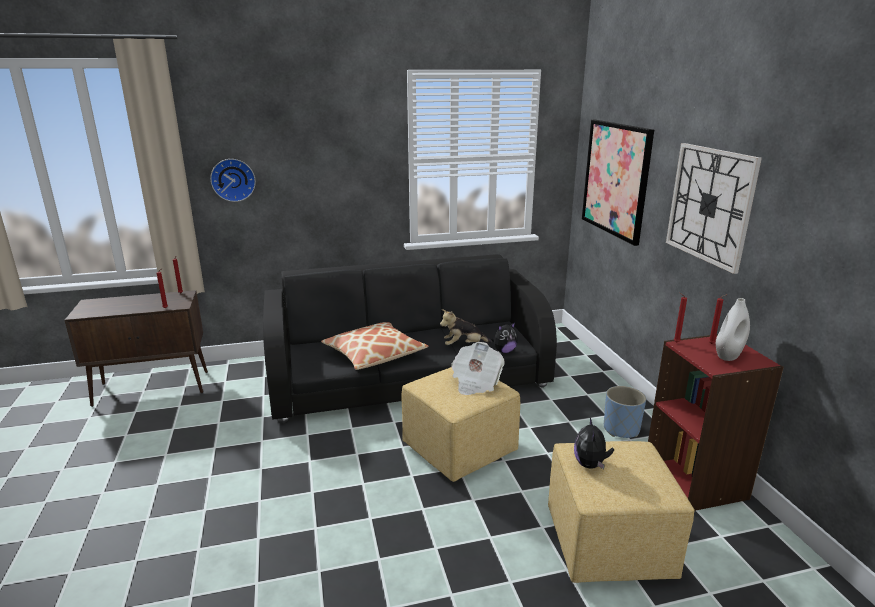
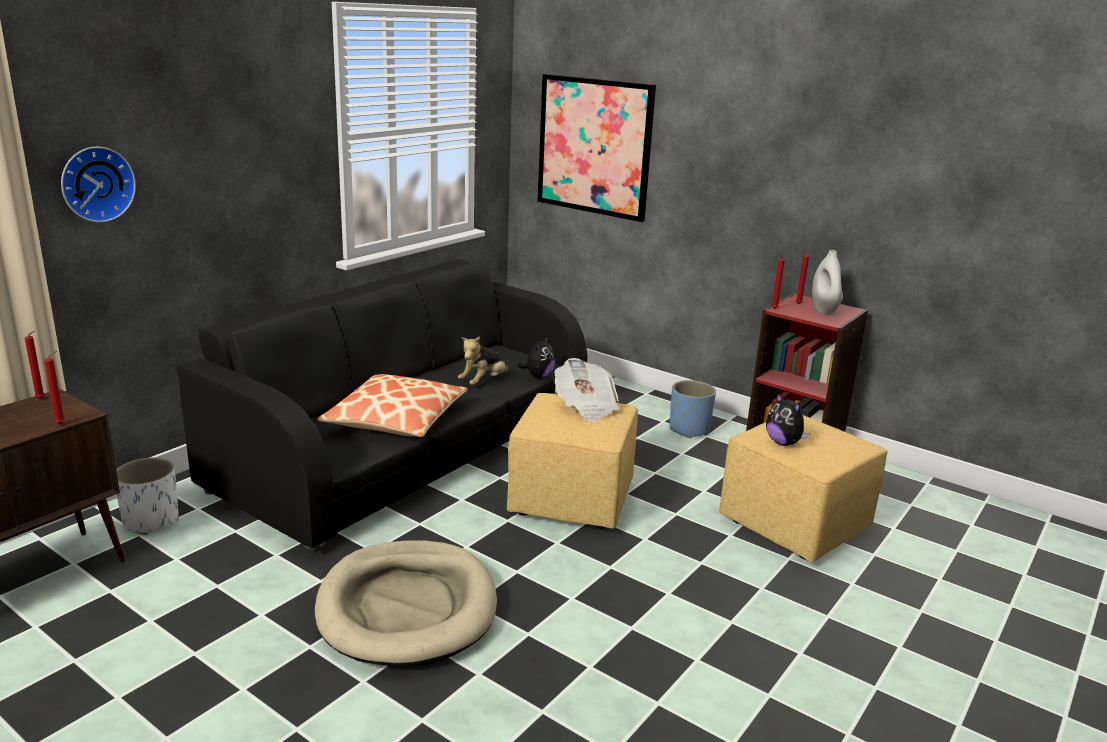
camera: 40 degrees left, 0 degrees up
wall clock [666,143,762,274] -> none
none -> white planter [116,458,179,535]
none -> beige dog bed [315,540,497,667]

